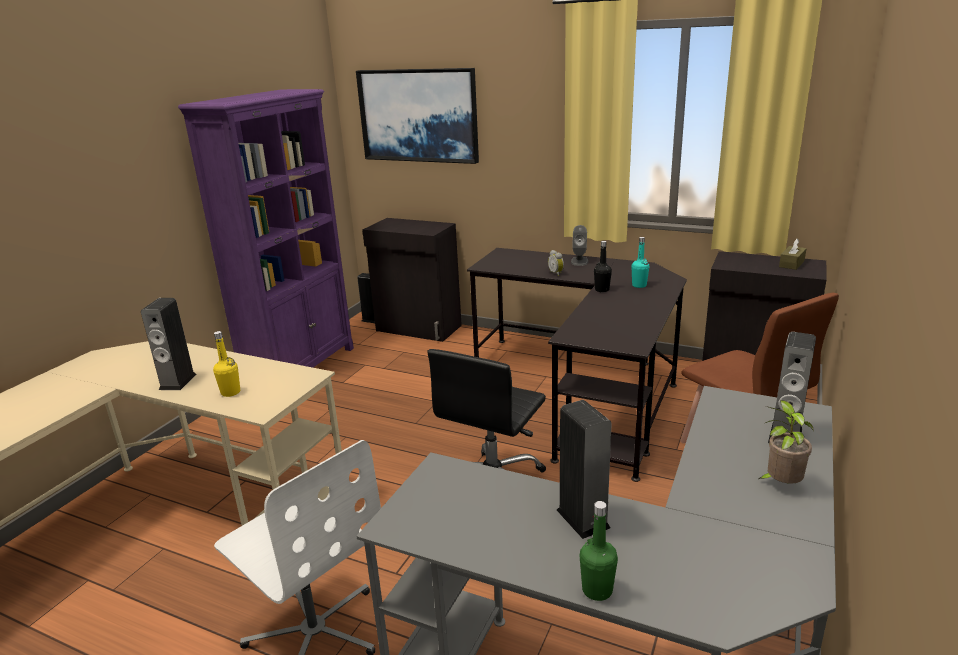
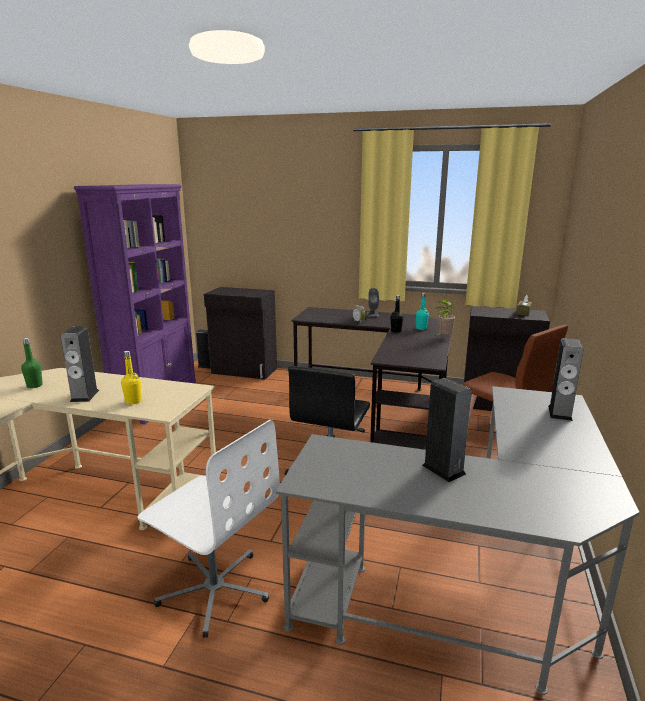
camera: 10 degrees left, 5 degrees down
picture [356,68,479,164] -> none
green bottle [580,501,618,601] -> green bottle moved to [21,338,43,388]
potted plant [758,400,814,484] -> potted plant moved to [434,299,455,337]

